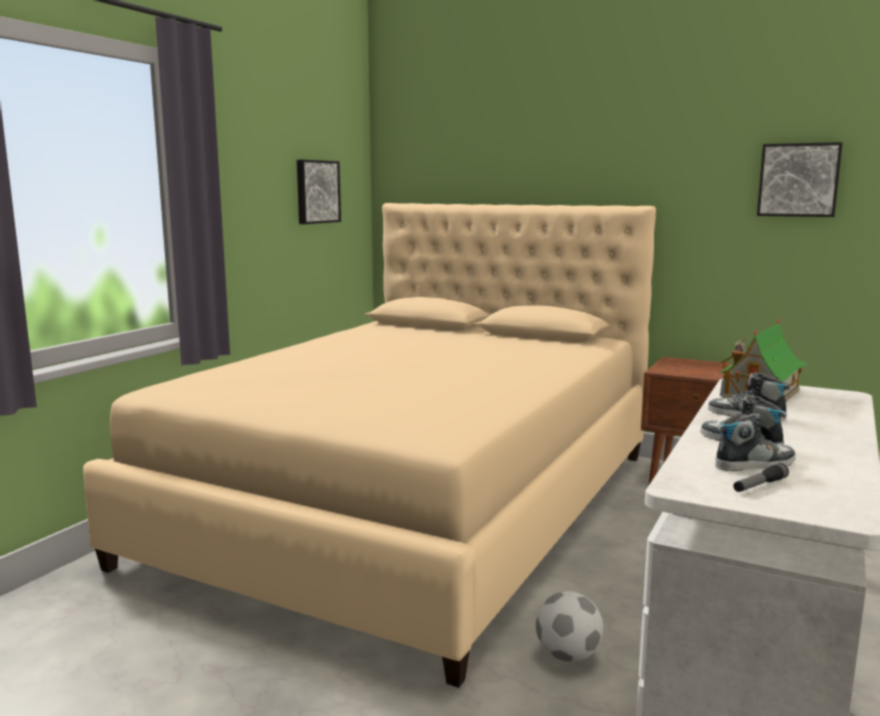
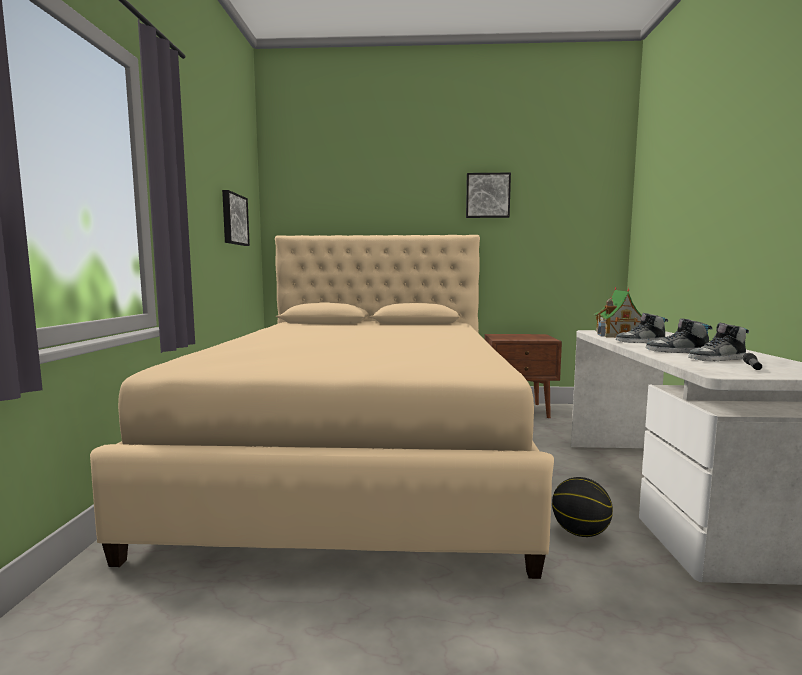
camera: 25 degrees left, 5 degrees down
football [536,591,603,662] -> basketball [552,477,613,537]
shoe [715,413,796,471] -> shoe turned 150 degrees counterclockwise [688,323,749,361]
picture [757,142,843,217] -> picture moved to [466,173,511,218]

